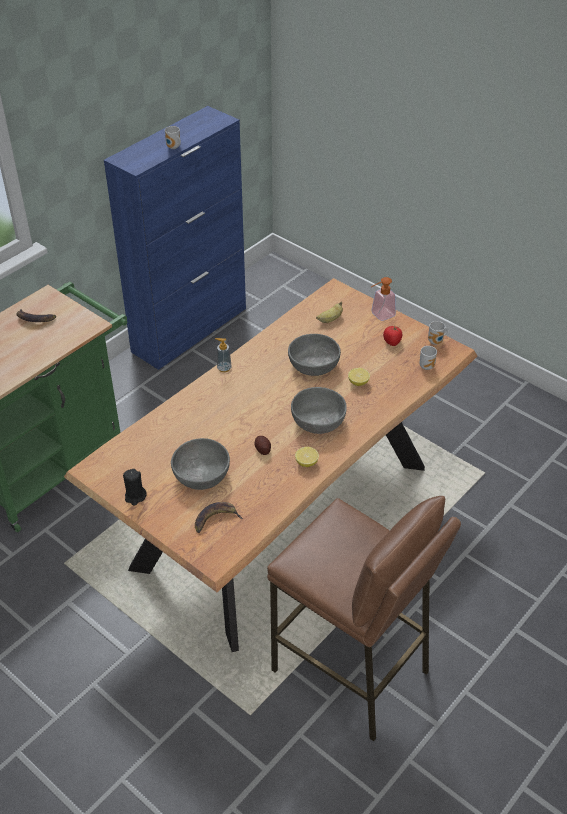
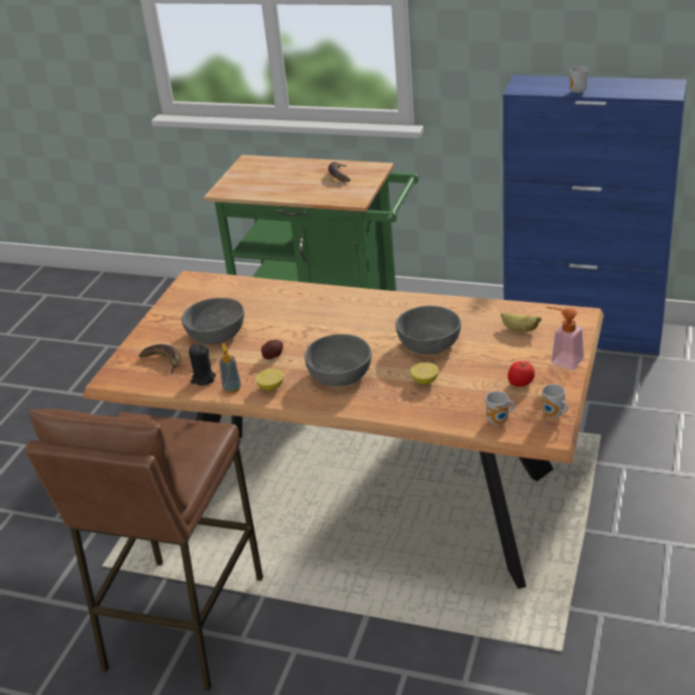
camera: 70 degrees right, 10 degrees down
black candle [123,469,147,506] -> black candle moved to [189,344,216,385]
soap dispenser [215,338,232,372] -> soap dispenser moved to [219,343,241,393]

